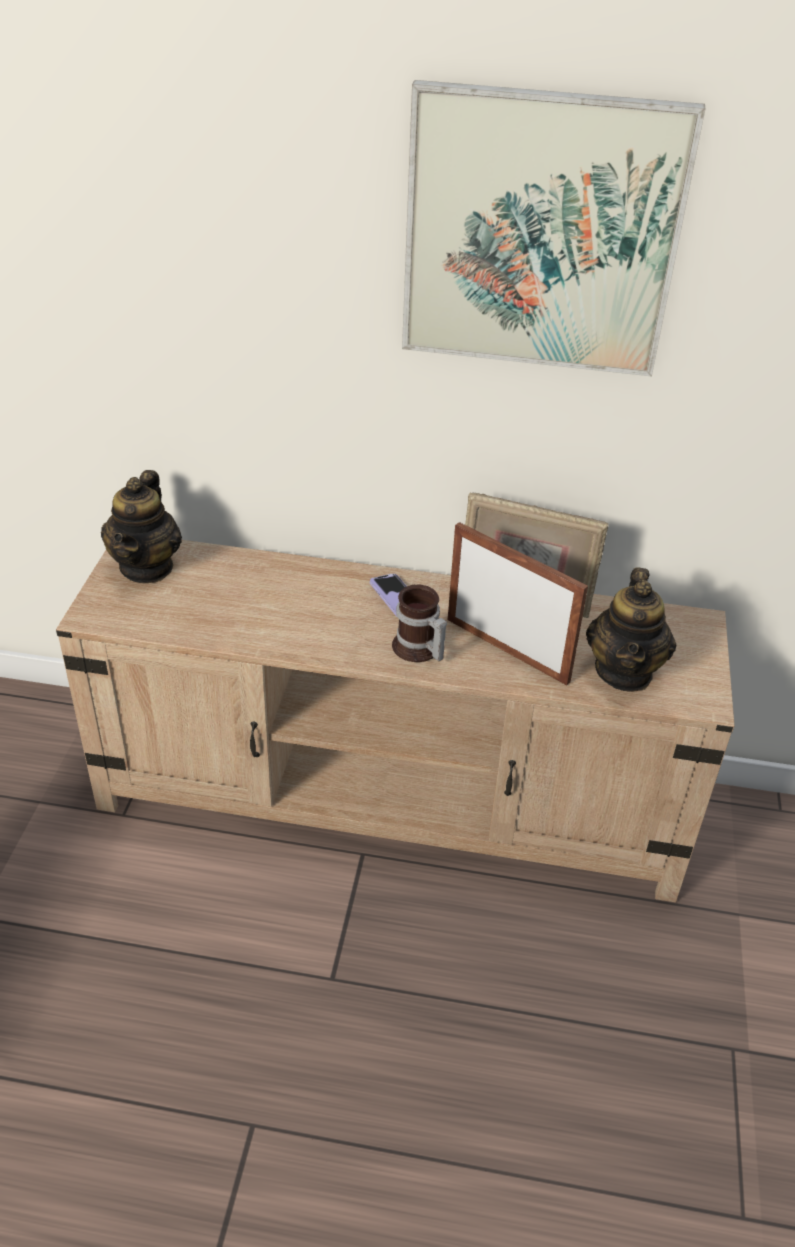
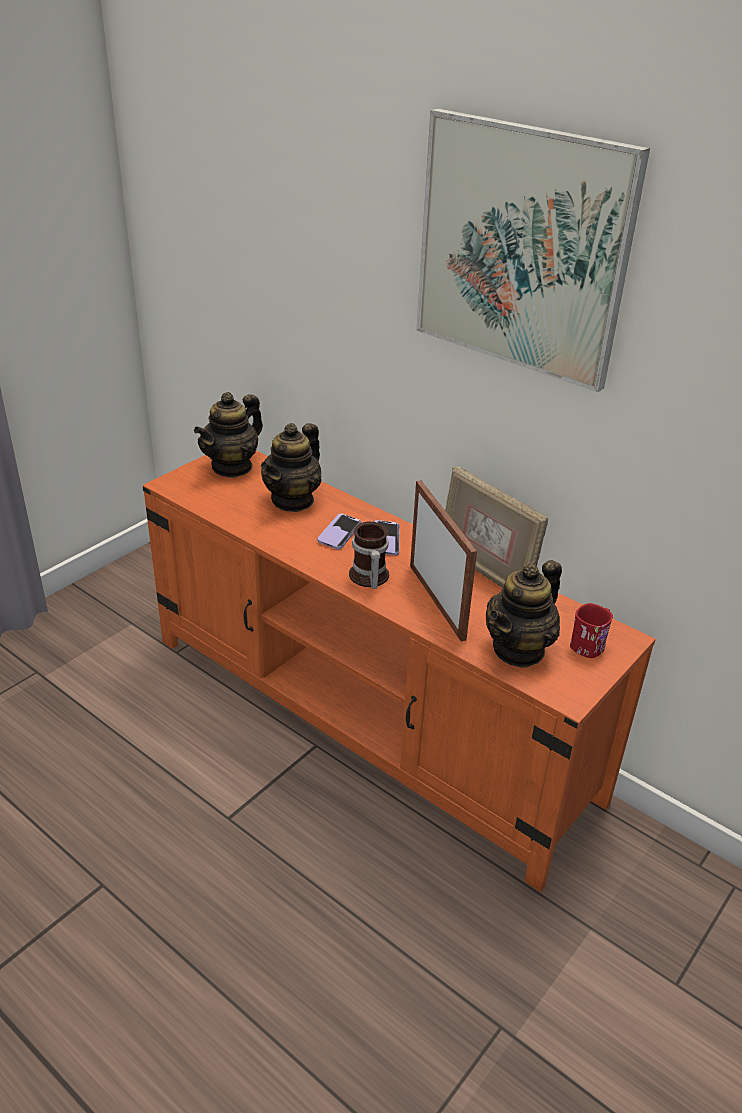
camera: 30 degrees right, 5 degrees down
beige tv stand [56,540,735,902] -> orange tv stand [143,451,656,892]
none -> teapot [261,423,322,512]
none -> phone [317,514,361,549]
none -> red mug [570,603,613,658]

